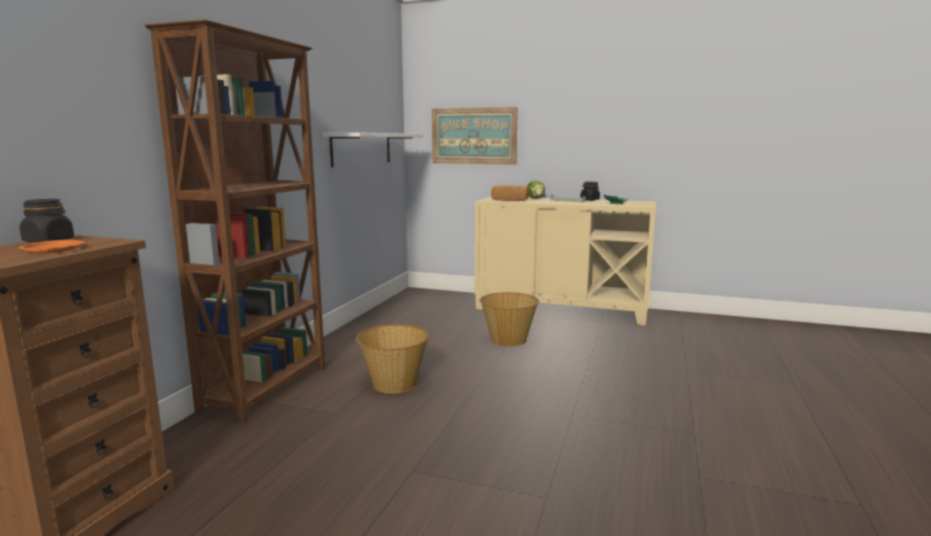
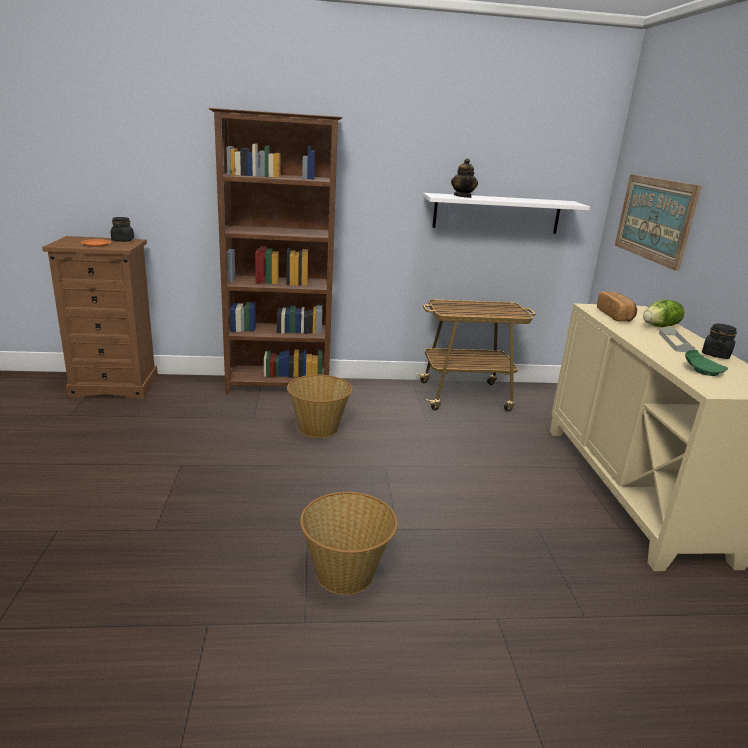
camera: 65 degrees right, 10 degrees up
basket [480,292,539,347] -> basket moved to [300,492,398,595]
none -> cart [416,299,536,412]
none -> teapot [451,158,478,198]

